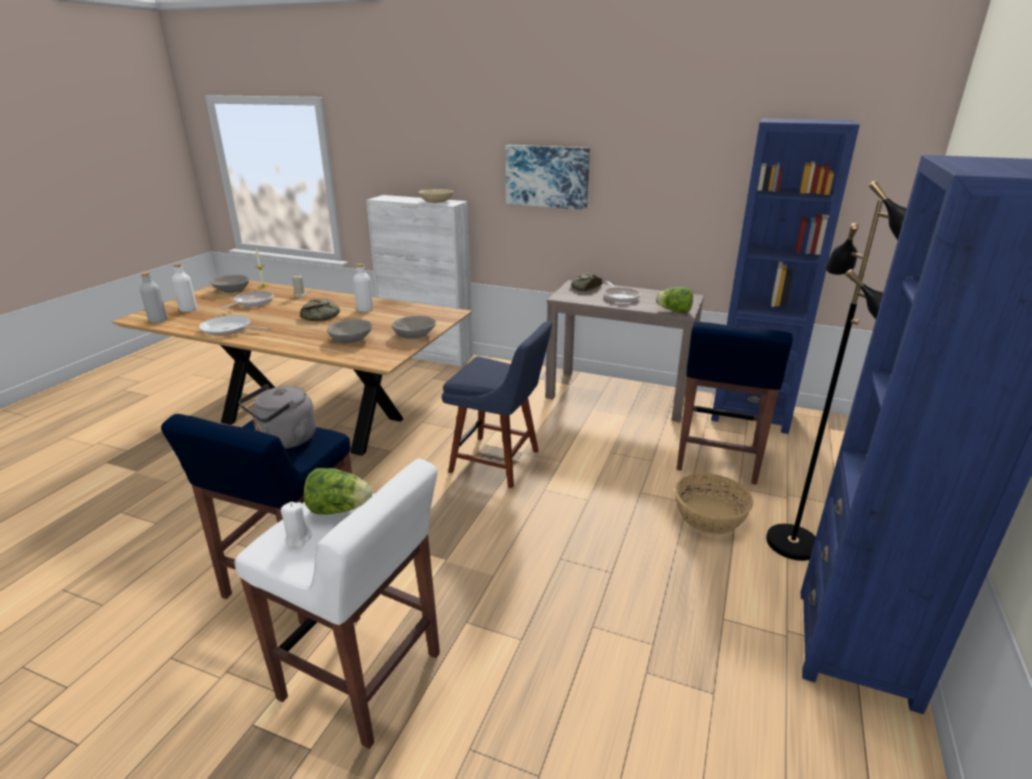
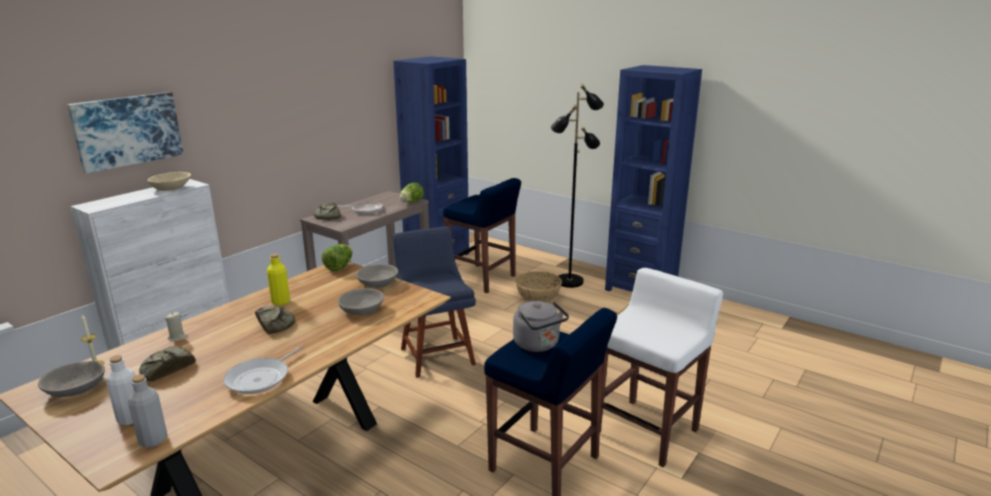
camera: 75 degrees left, 5 degrees down
frying pan [222,291,274,309] -> bread [139,346,196,382]
white candle [281,502,311,547] -> none
lettuce [304,468,372,515] -> lettuce moved to [322,244,353,272]
white bottle [353,263,373,312] -> yellow bottle [267,253,290,305]
blue chair [442,321,552,488] -> blue chair turned 60 degrees counterclockwise [393,227,476,378]
picture [506,145,590,210] -> picture moved to [67,92,183,173]

